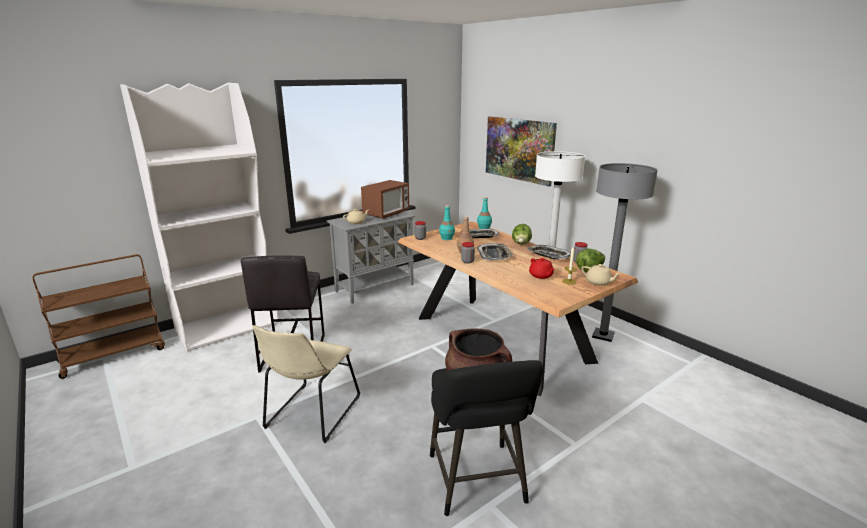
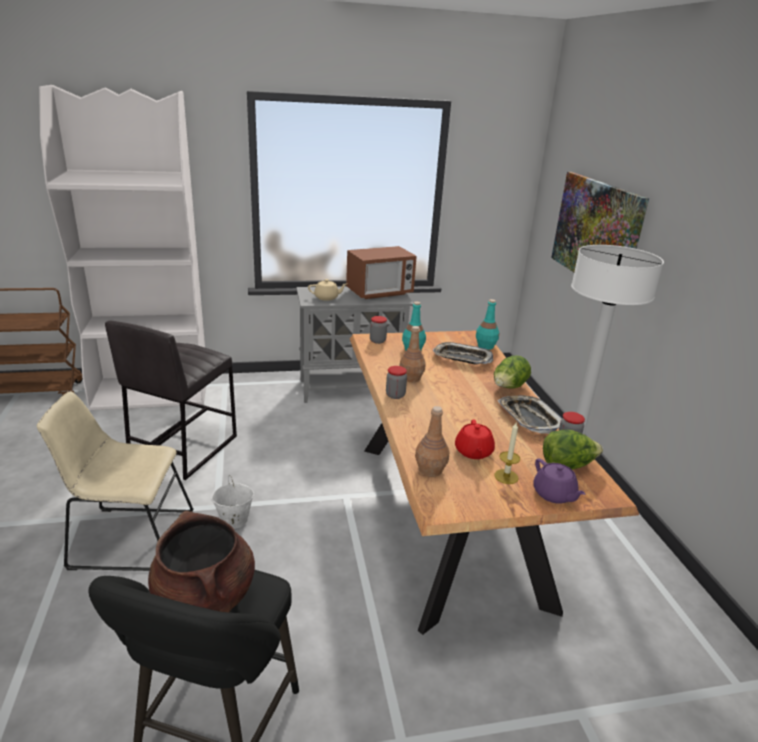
camera: 25 degrees right, 5 degrees up
beige chair [252,325,360,443] -> beige chair turned 45 degrees clockwise [37,391,194,571]
tray [477,243,513,260] -> none
beige teapot [581,264,622,286] -> purple teapot [533,458,585,504]
grey floor lamp [592,163,658,342] -> none
none -> white bucket [211,475,254,529]
none -> brown bottle [415,406,450,477]

